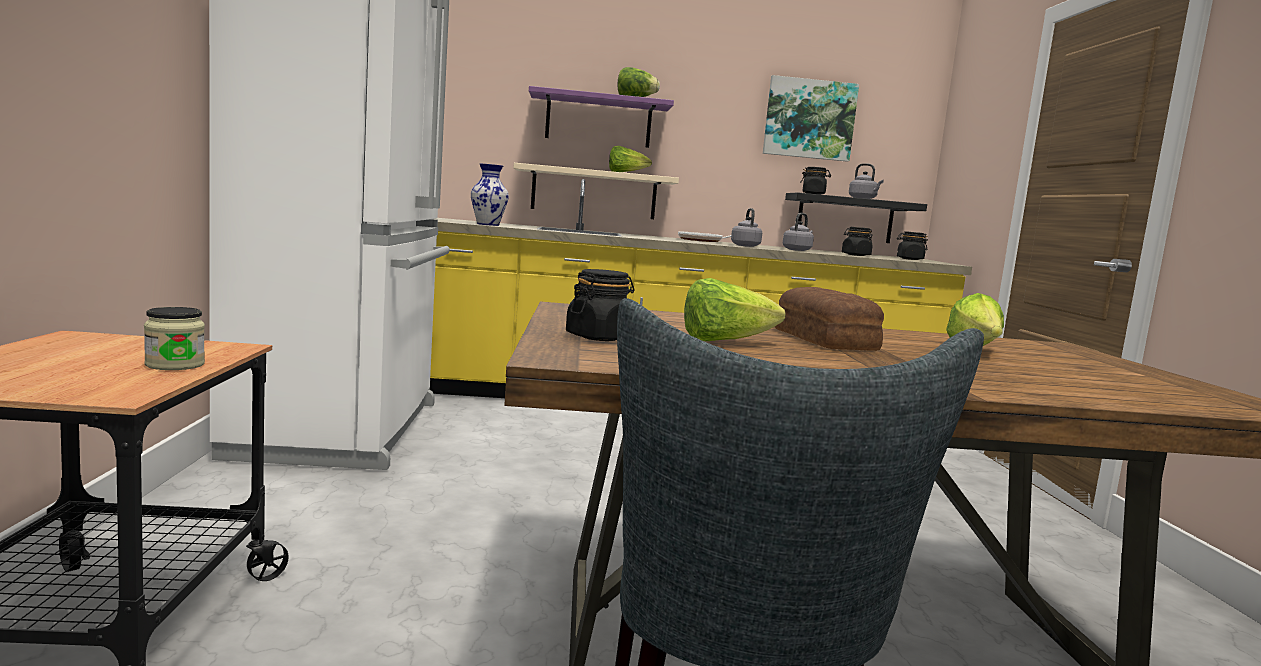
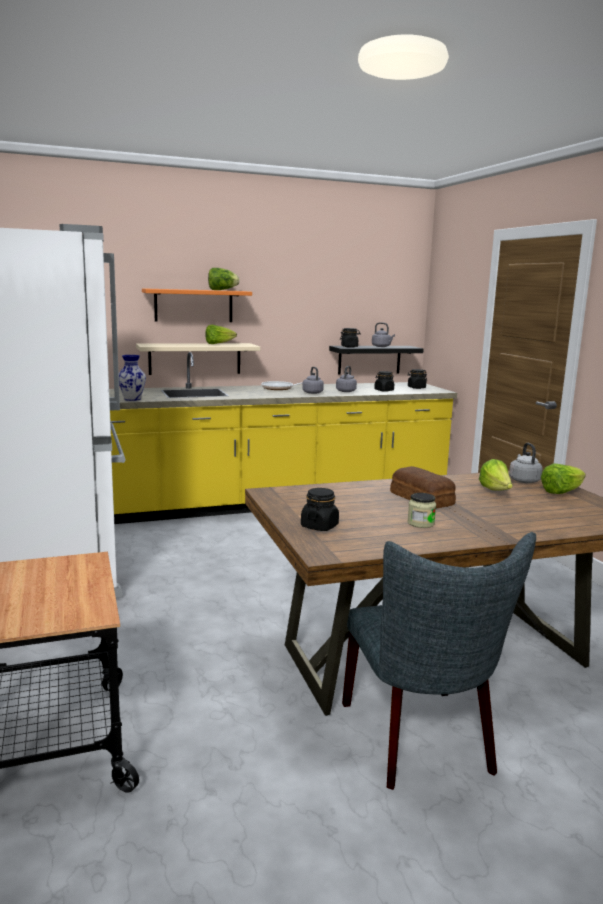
camera: 15 degrees left, 5 degrees up
jar [144,307,205,370] -> jar moved to [407,493,436,528]
purple shelf [529,86,674,148] -> orange shelf [142,288,252,322]
lettuce [684,278,786,341] -> lettuce moved to [541,463,586,494]
picture [763,75,859,162] -> none
none -> grey kettle [509,443,543,483]

